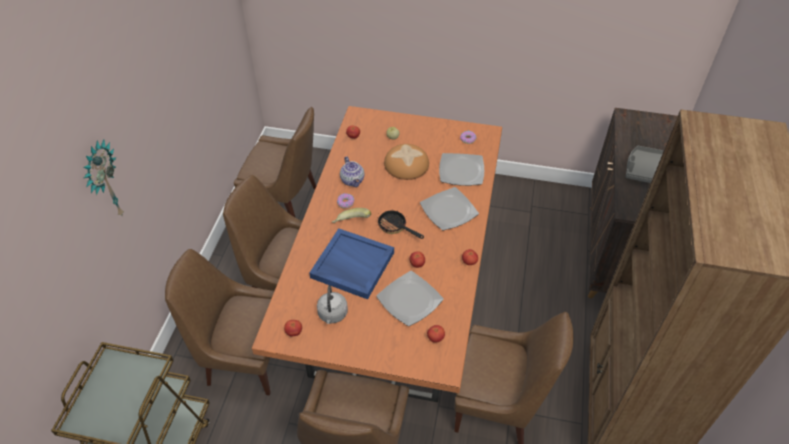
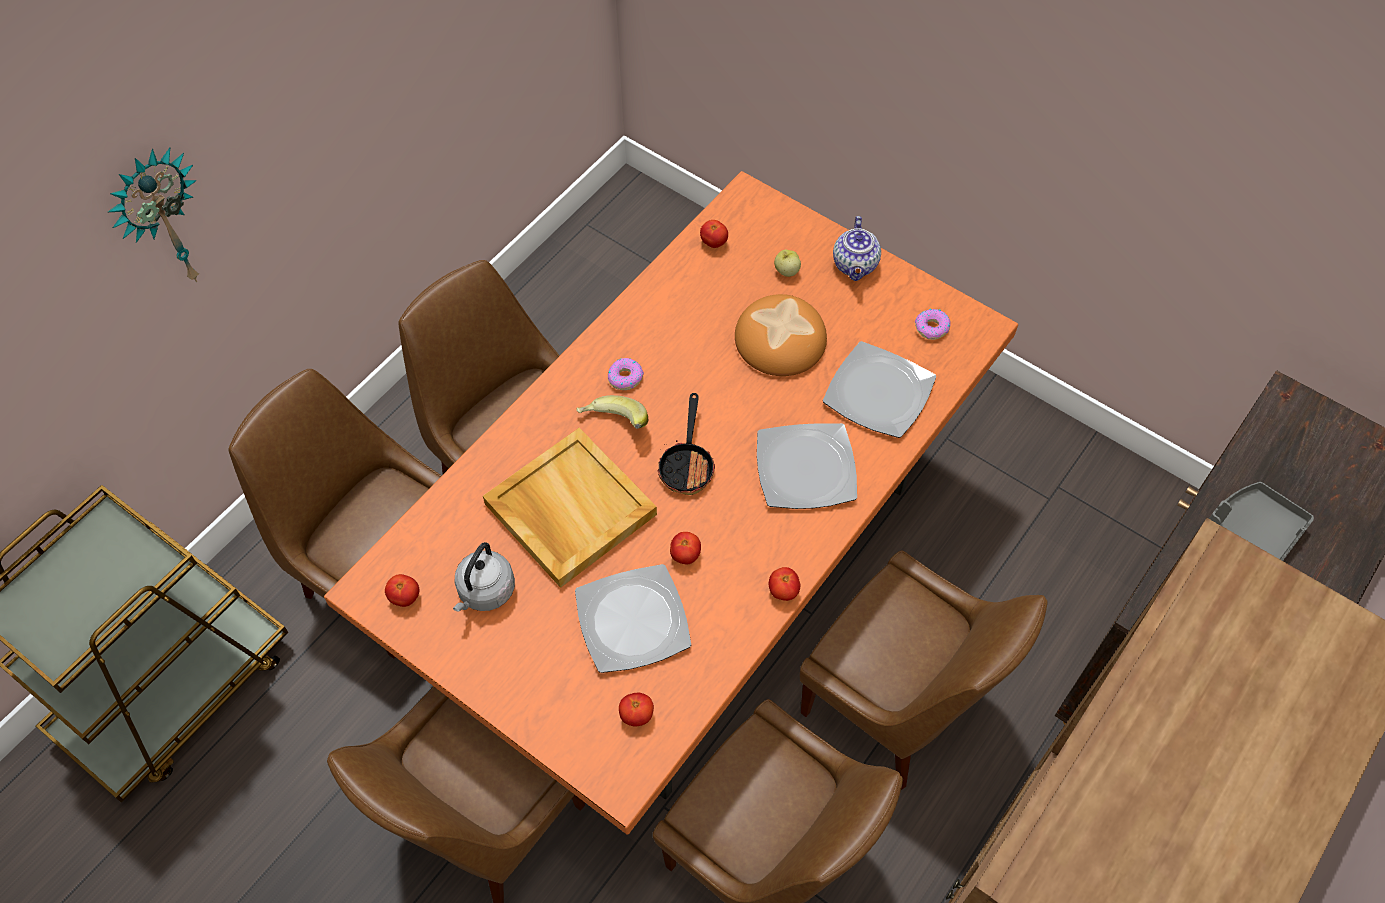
camera: 25 degrees right, 10 degrees up
brown chair [234,107,316,218] -> brown chair moved to [800,550,1048,790]
blue tray [309,228,394,299] -> beige tray [483,428,657,588]
teapot [340,157,364,187] -> teapot moved to [833,216,881,281]
frying pan [377,210,424,239] -> frying pan turned 150 degrees counterclockwise [658,393,715,495]

